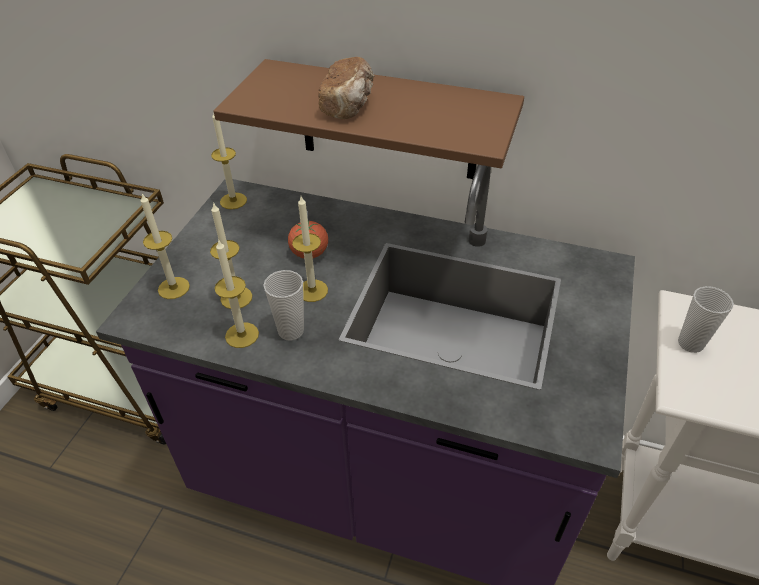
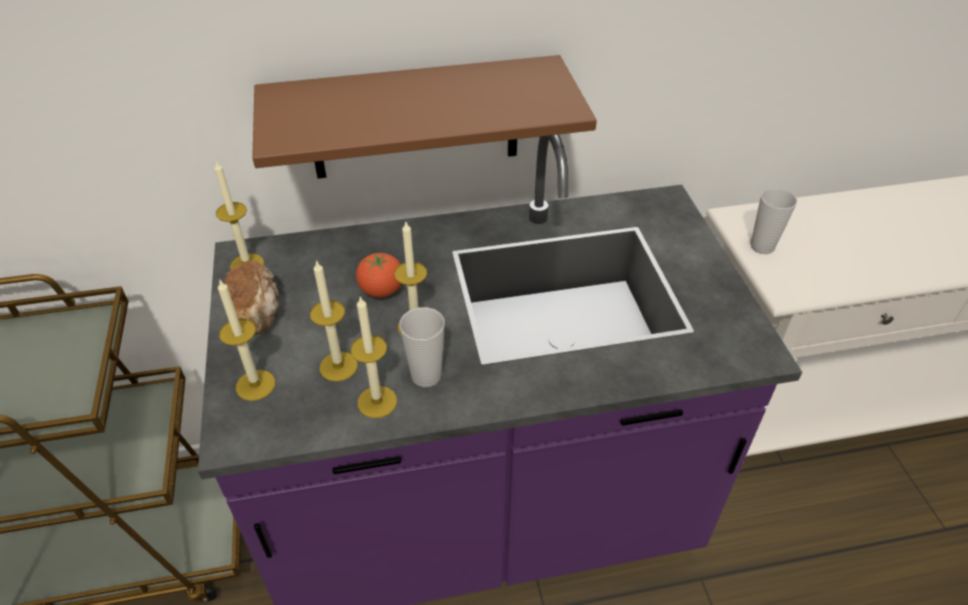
camera: 30 degrees left, 0 degrees up
bread [318,57,374,119] -> bread moved to [224,261,279,333]

